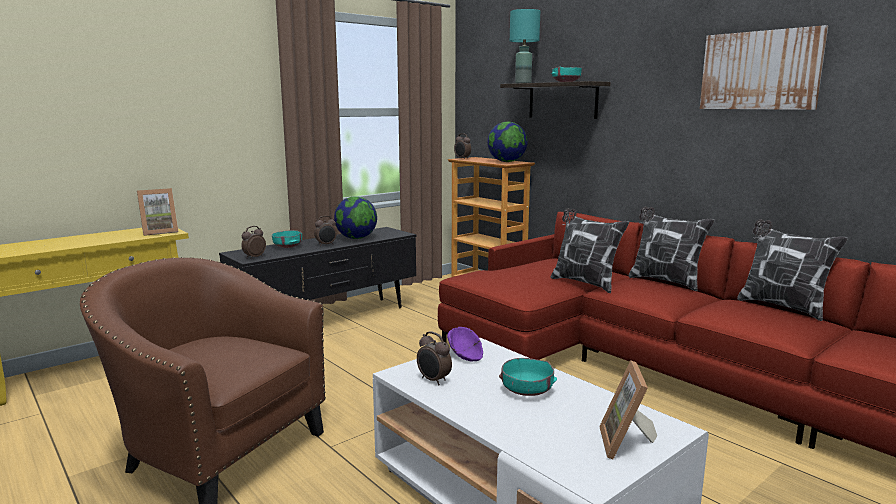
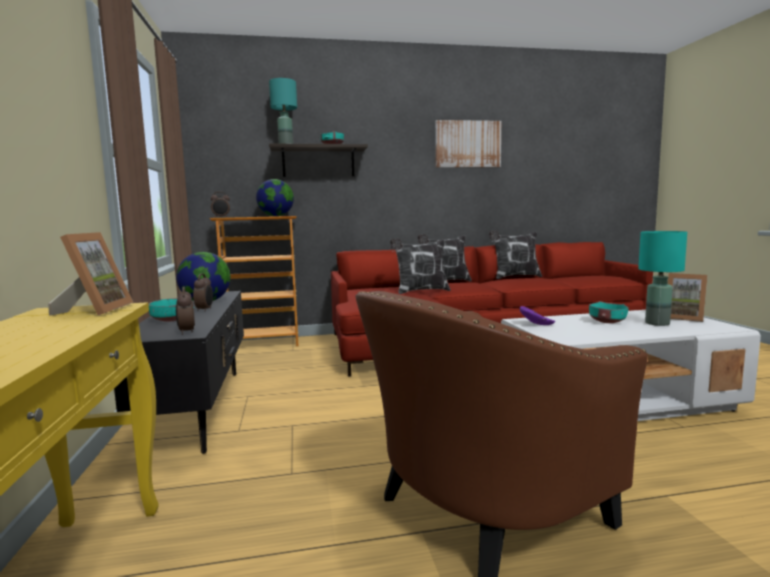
camera: 60 degrees left, 5 degrees down
alarm clock [417,331,452,385] -> none
none -> turquoise table lamp [638,231,687,326]

